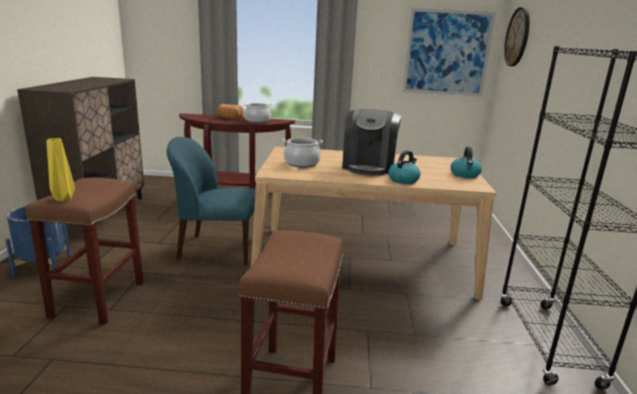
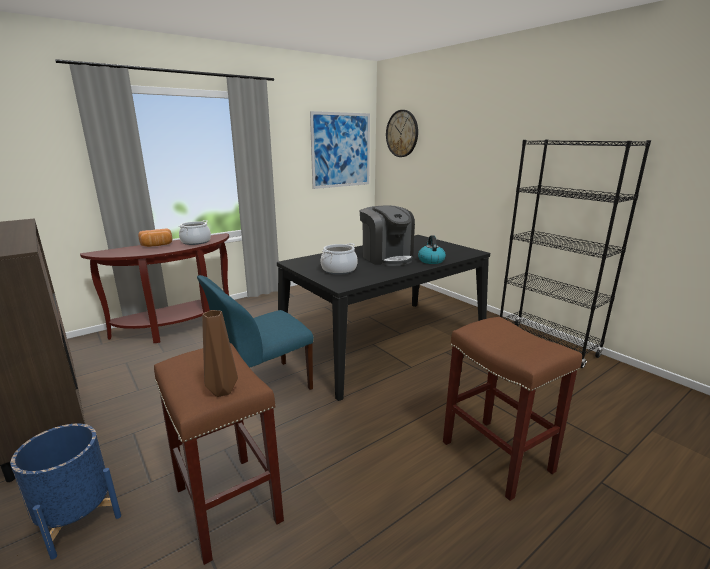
camera: 40 degrees left, 0 degrees up
yellow vase [46,138,75,201] -> brown vase [202,310,238,397]
beige dining table [251,147,496,300] -> black dining table [277,235,490,401]
kettle [451,147,482,178] -> none

